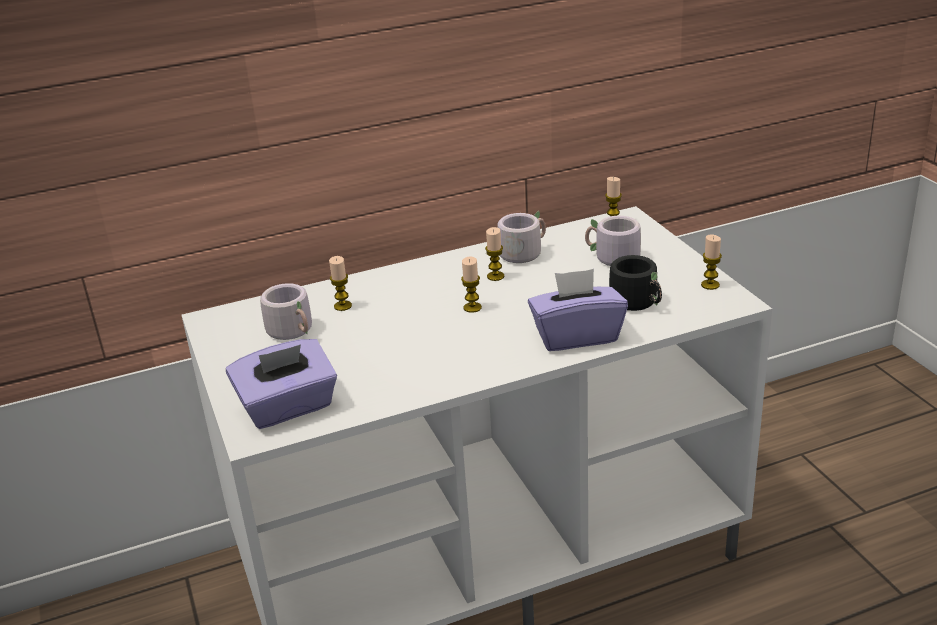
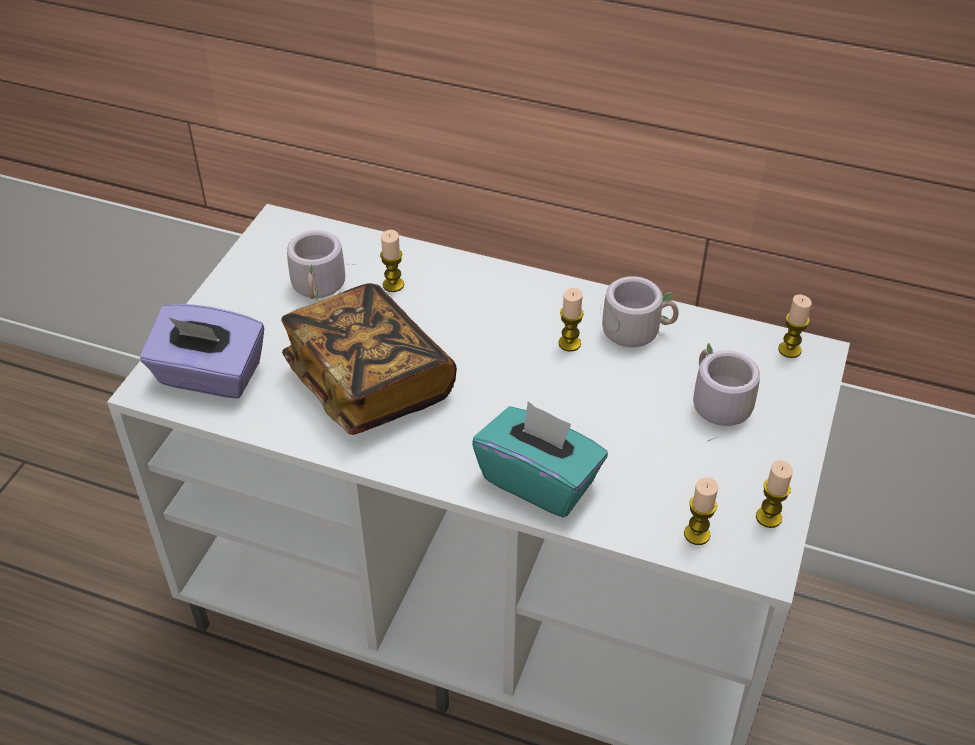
camera: 40 degrees right, 15 degrees up
candle [461,257,482,313] -> candle moved to [684,477,718,545]
purple tissue box [528,269,628,351] -> turquoise tissue box [472,401,608,518]
black mug [609,255,662,311] -> none
none -> book [281,283,457,435]

